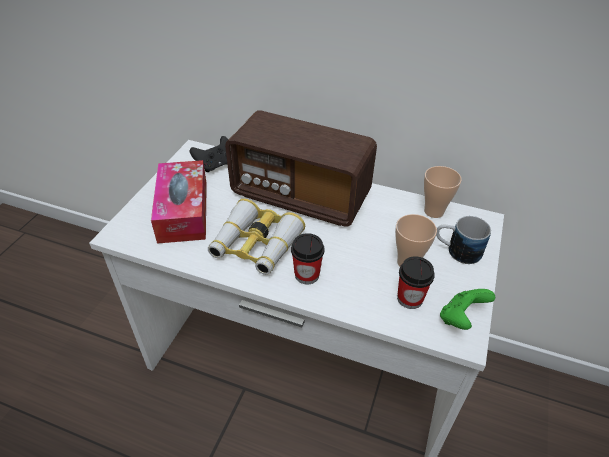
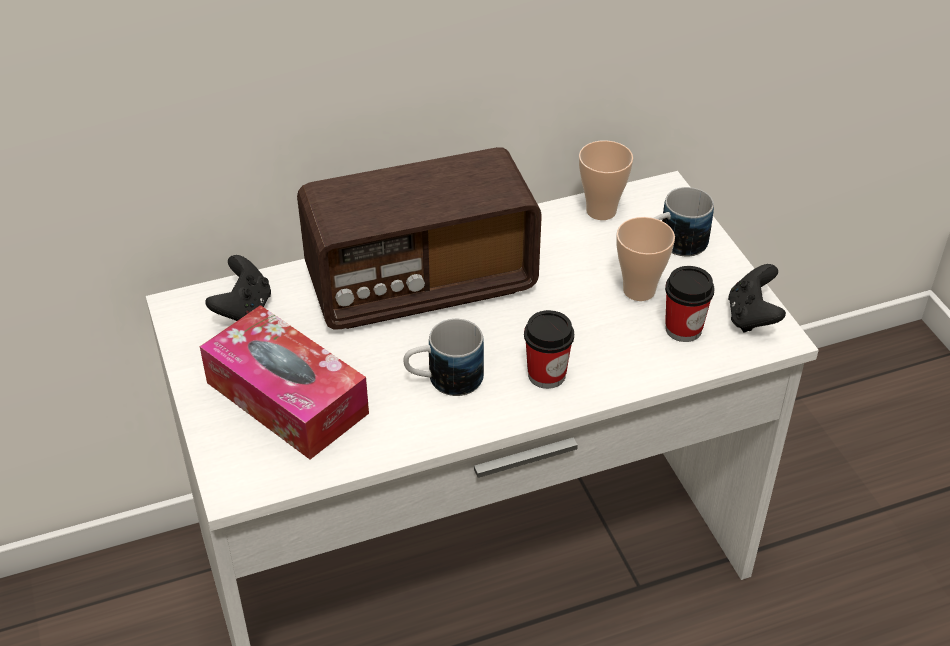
camera: 40 degrees left, 0 degrees up
binoculars [208,199,305,275] -> mug [403,319,484,396]
green game controller [440,289,495,330] -> black game controller [728,264,786,333]

